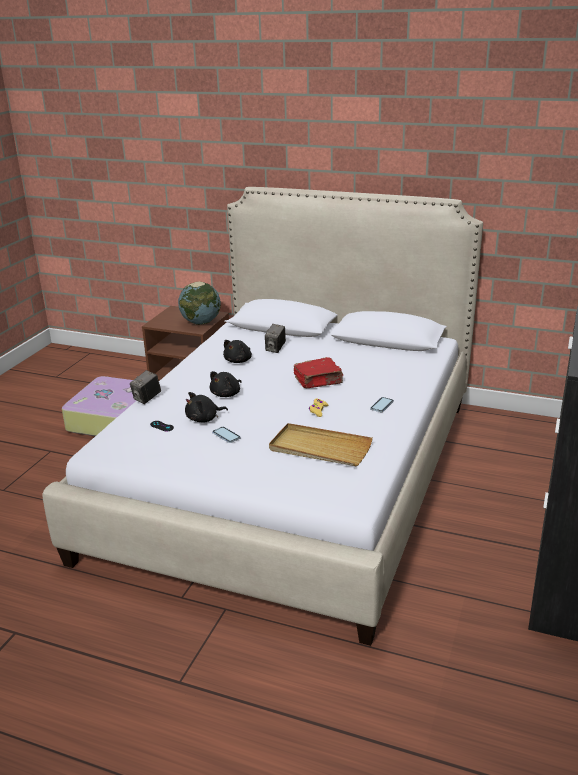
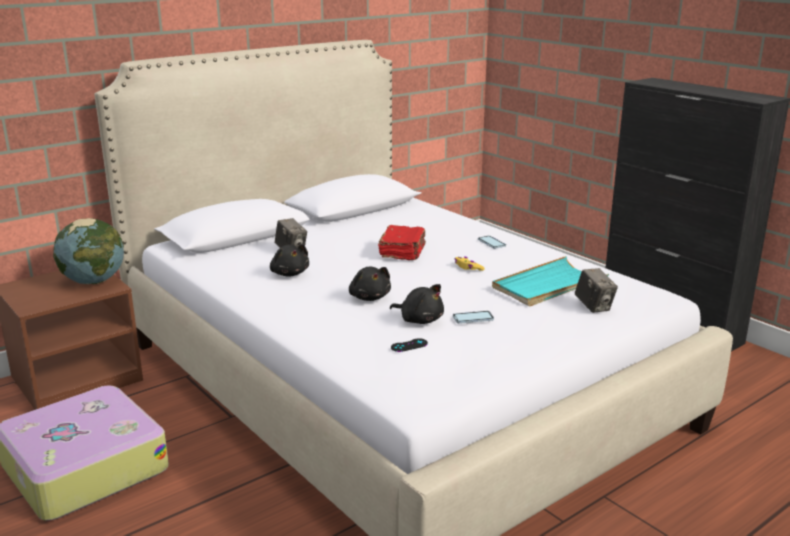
camera: 60 degrees left, 5 degrees down
camera [130,370,161,404] -> camera moved to [574,268,618,313]
black plush toy [185,392,228,422] -> black plush toy turned 60 degrees counterclockwise [390,284,444,324]
beige tray [269,423,373,466] -> turquoise tray [492,256,609,306]

